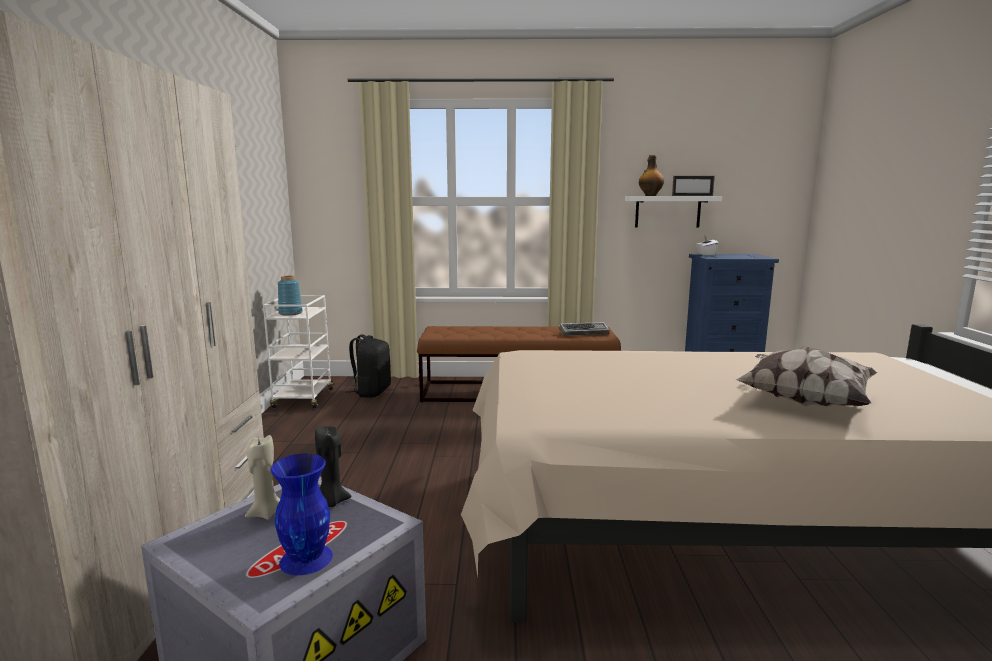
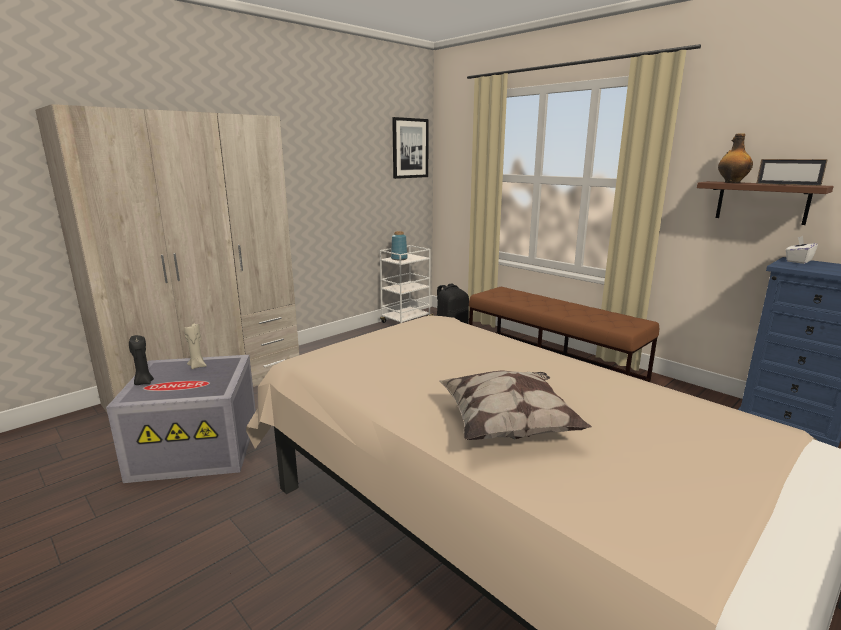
camera: 45 degrees right, 5 degrees up
blue vase [271,453,333,575] -> none
black candle [315,426,352,507] -> black candle moved to [129,335,154,385]
keyboard [559,322,610,336] -> none
white shelf [625,196,722,227] -> brown shelf [697,181,834,225]
none -> picture [392,117,429,179]

